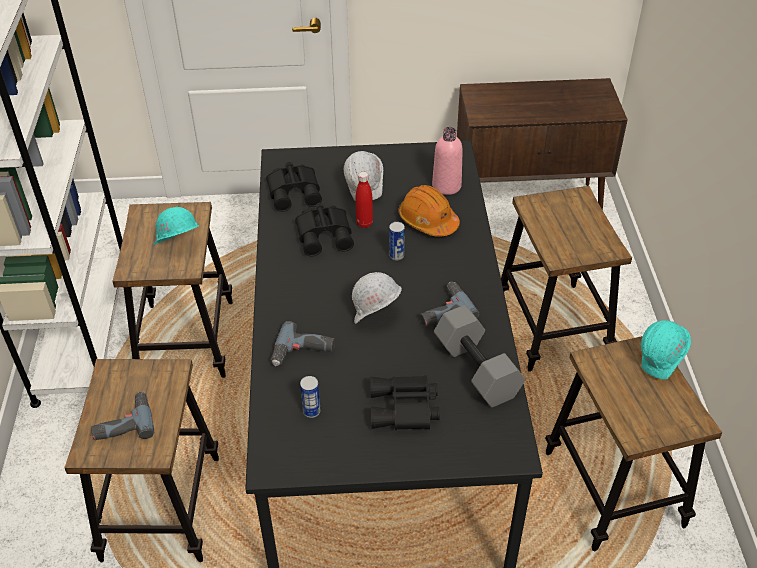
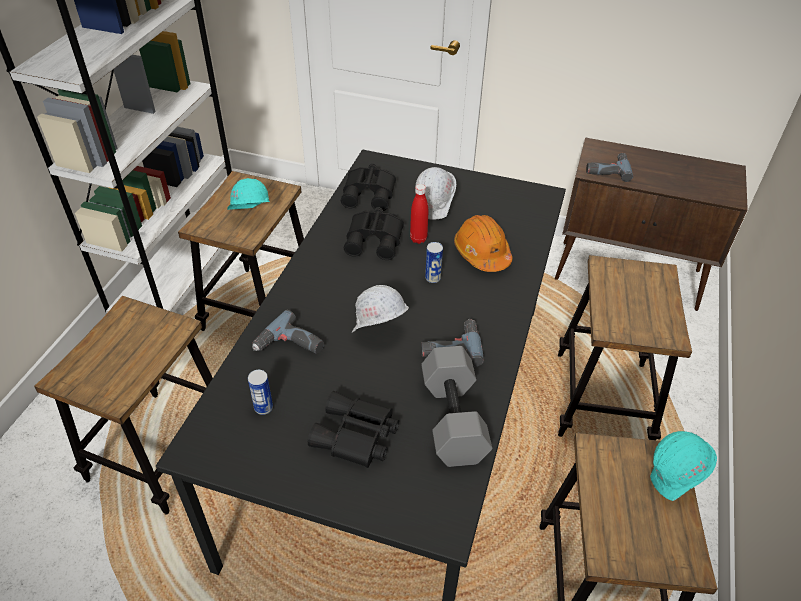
camera: 20 degrees right, 0 degrees up
power drill [91,392,154,440] -> power drill moved to [586,153,633,182]
pink bottle [432,127,463,195] -> none

